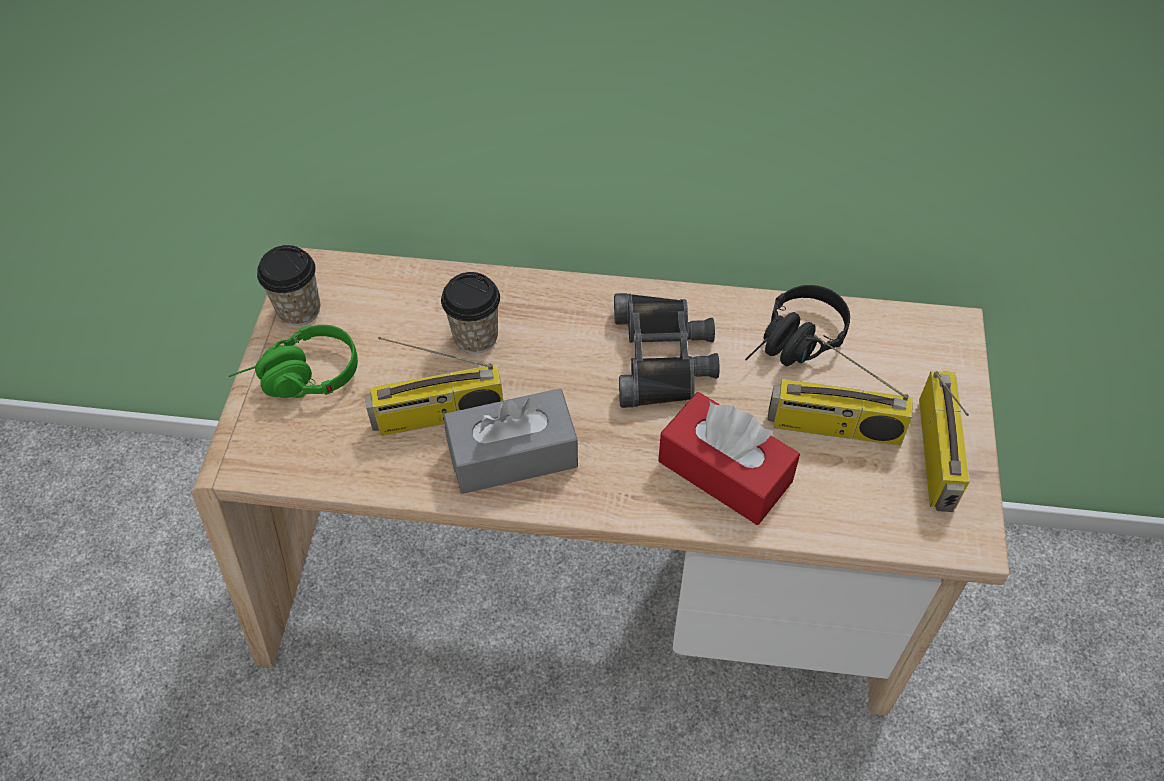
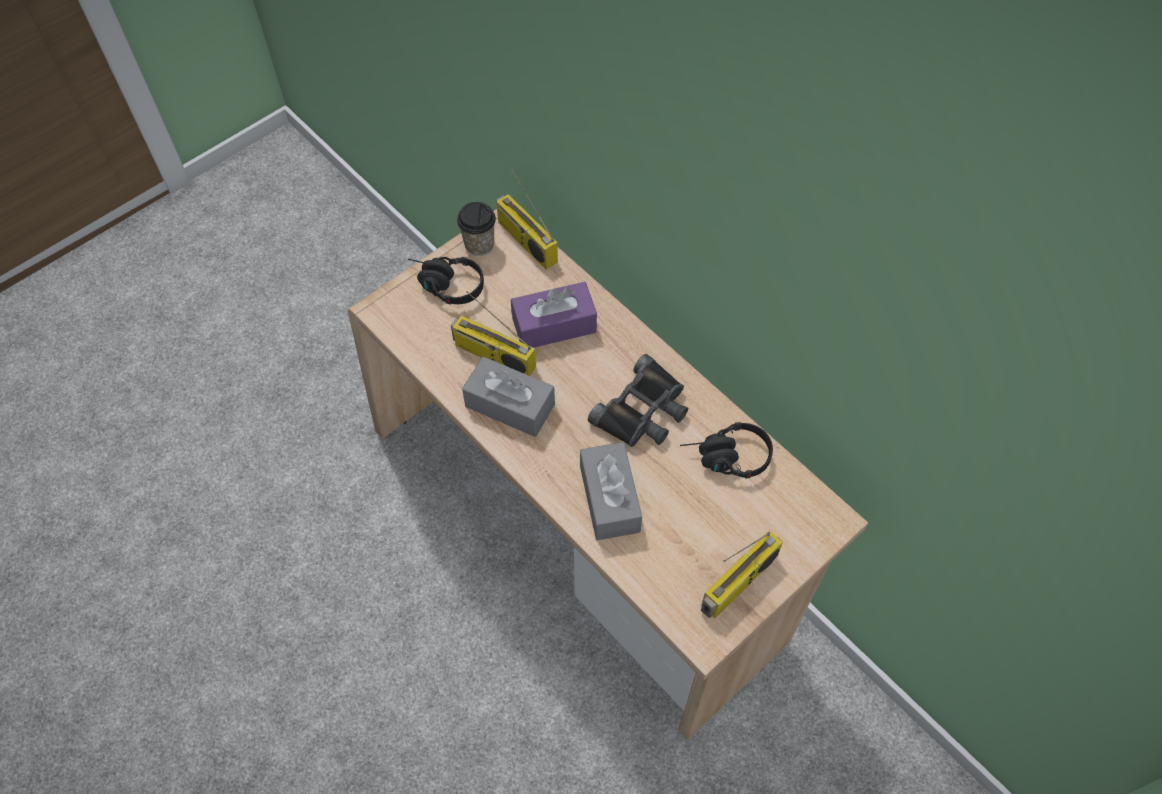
camera: 40 degrees right, 5 degrees up
green headphones [229,325,358,398] -> black headphones [408,257,484,305]
cup [441,272,500,354] -> purple tissue box [511,282,597,348]
red tissue box [658,392,800,525] -> grey tissue box [580,442,642,540]
radio [768,335,913,446] -> radio moved to [496,169,558,270]

